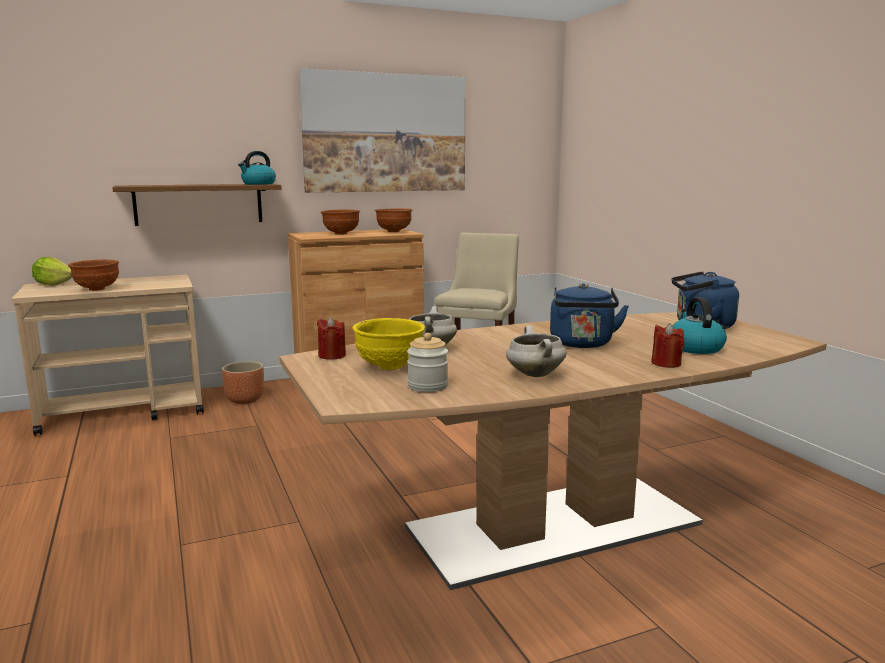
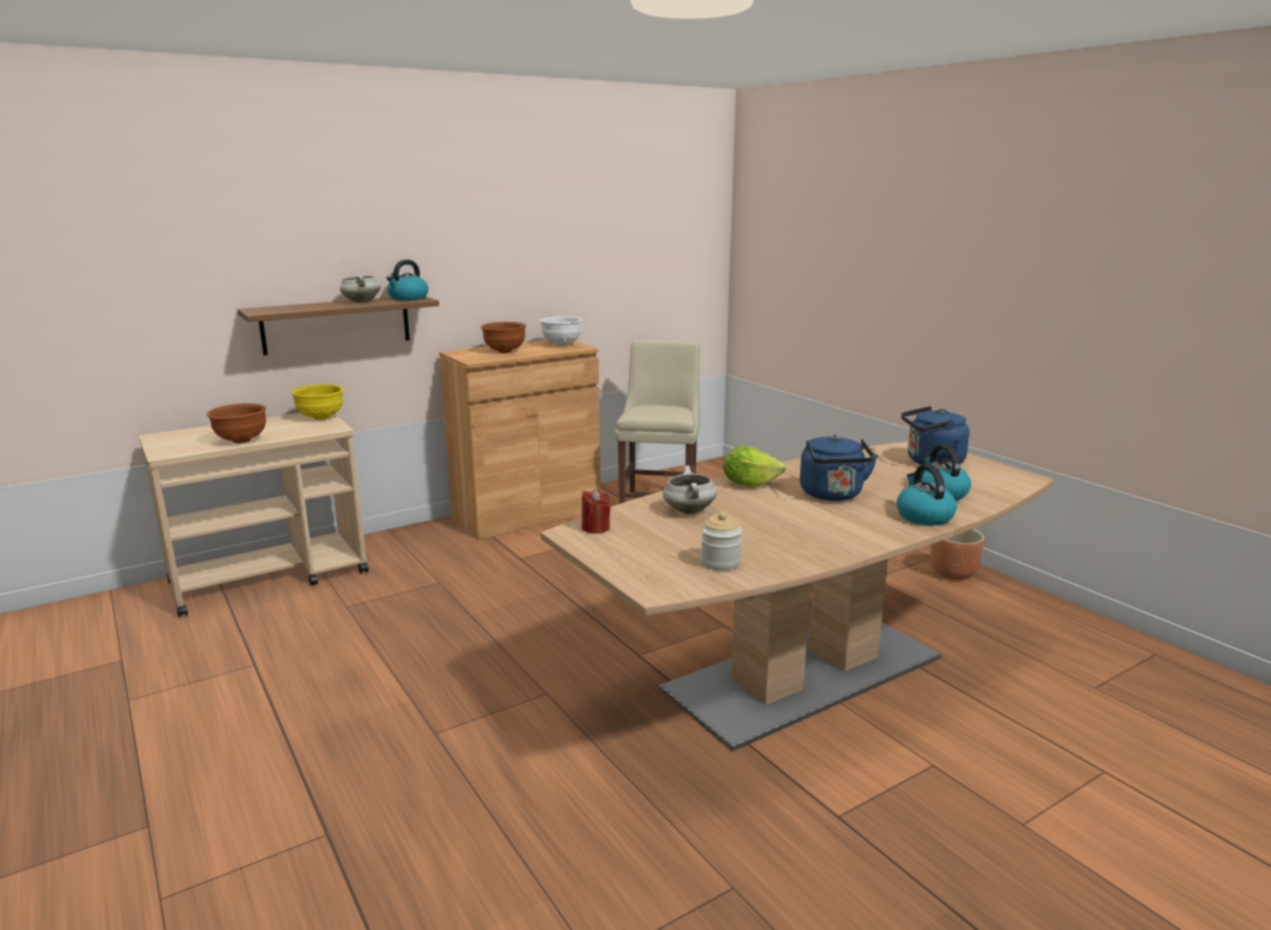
camera: 10 degrees left, 5 degrees up
lettuce [32,257,72,286] -> lettuce moved to [723,446,786,487]
brown planter [222,361,264,404] -> brown planter moved to [930,529,984,579]
picture [299,68,466,193] -> none
yellow bowl [352,318,425,370] -> yellow bowl moved to [291,384,344,420]
brown bowl [375,209,412,232] -> white bowl [539,316,583,346]
white cooking pot [506,326,566,377] -> white cooking pot moved to [340,271,381,303]
red candle [651,323,684,368] -> kettle [897,464,957,526]

